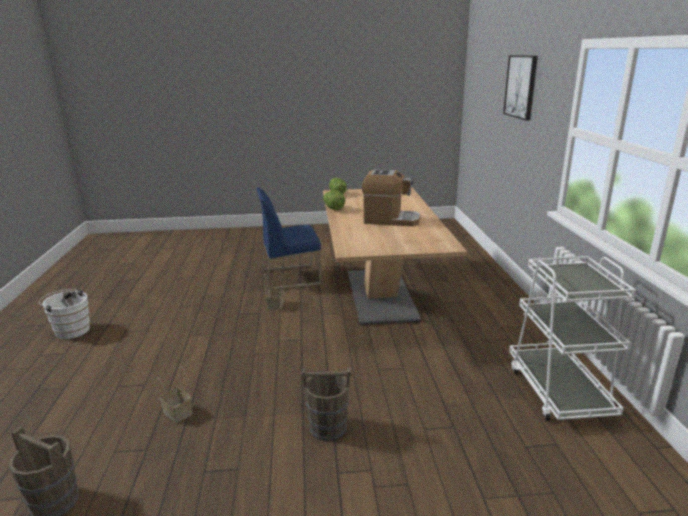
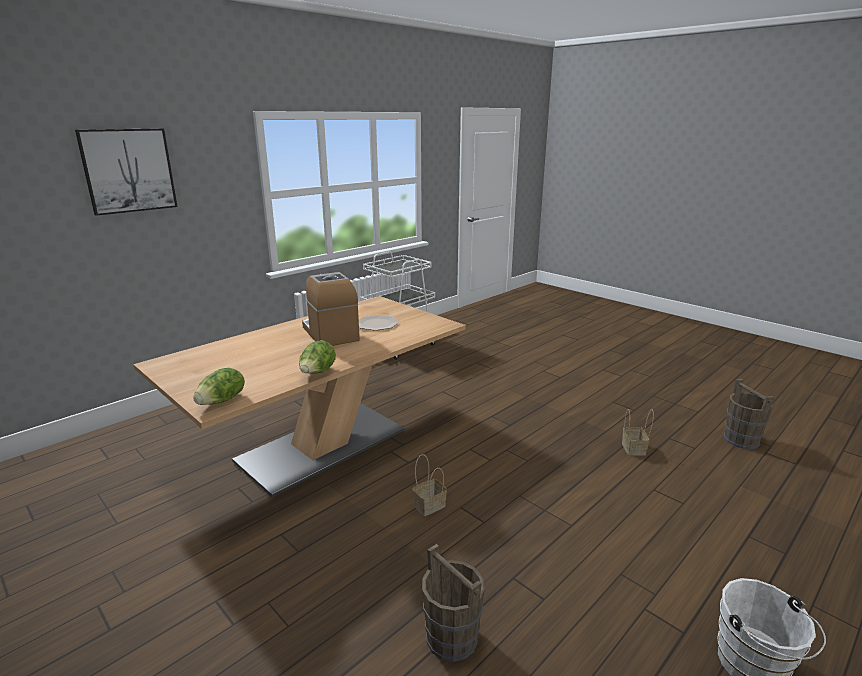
camera: 130 degrees left, 0 degrees up
blue chair [257,187,321,291] -> none
brown bucket [301,367,352,441] -> brown bucket moved to [422,544,485,662]
none -> plate [359,315,399,331]

